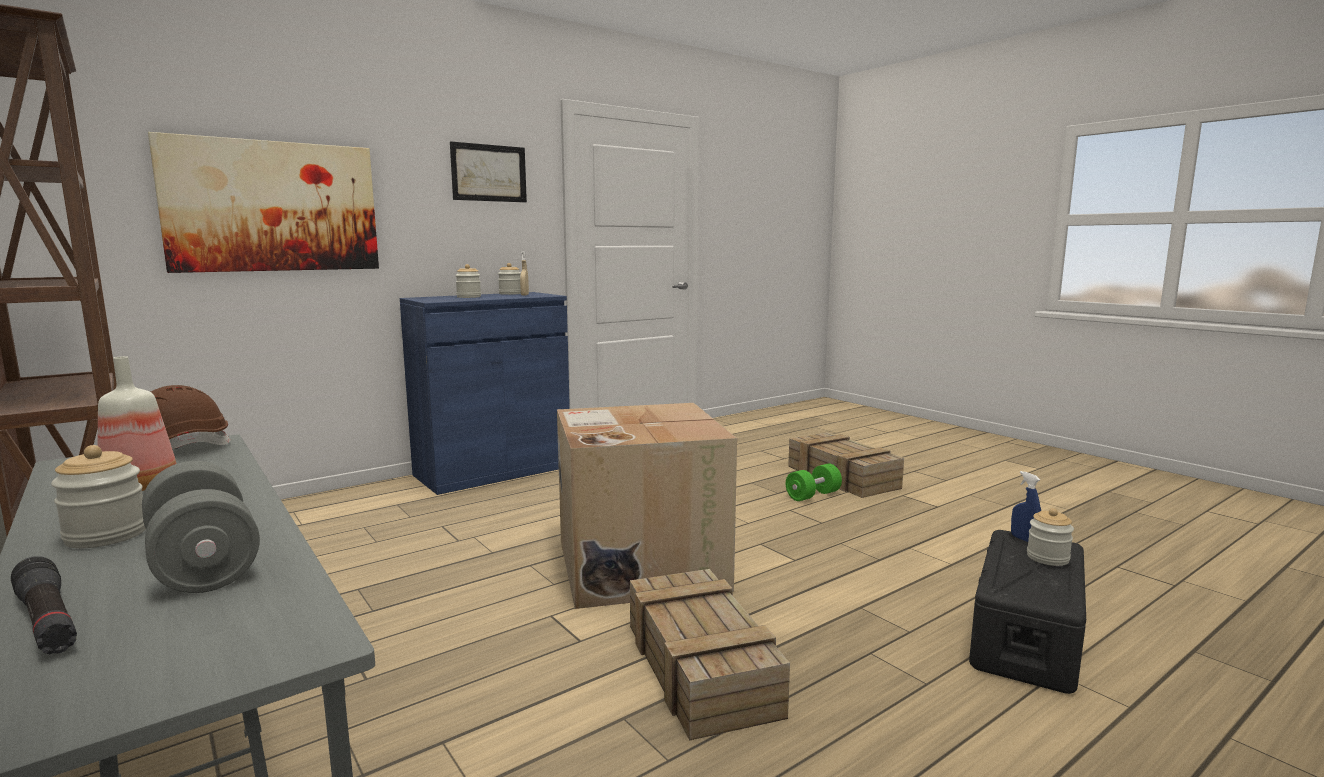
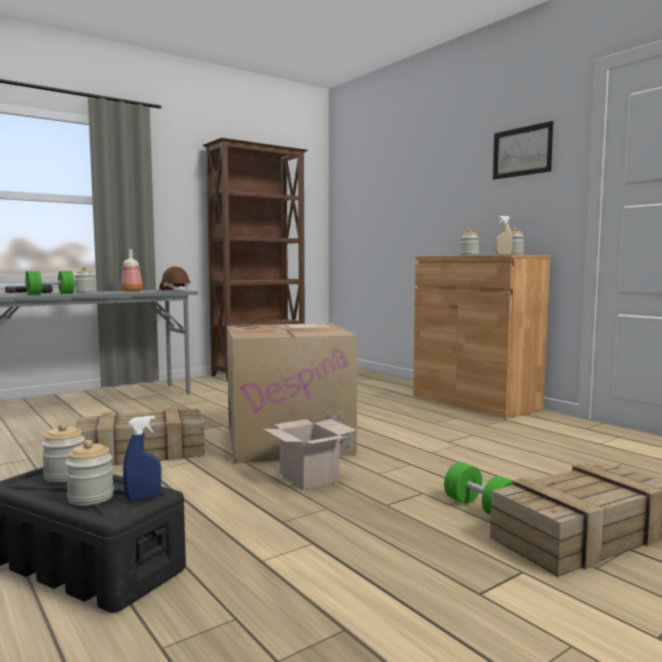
camera: 90 degrees right, 5 degrees down
grey dumbbell [142,461,260,593] -> green dumbbell [25,271,74,295]
picture [148,132,379,273] -> none
blue cabinet [400,292,570,495] -> brown cabinet [413,255,550,419]
none -> jar [41,423,85,482]
none -> cardboard box [263,419,356,490]

